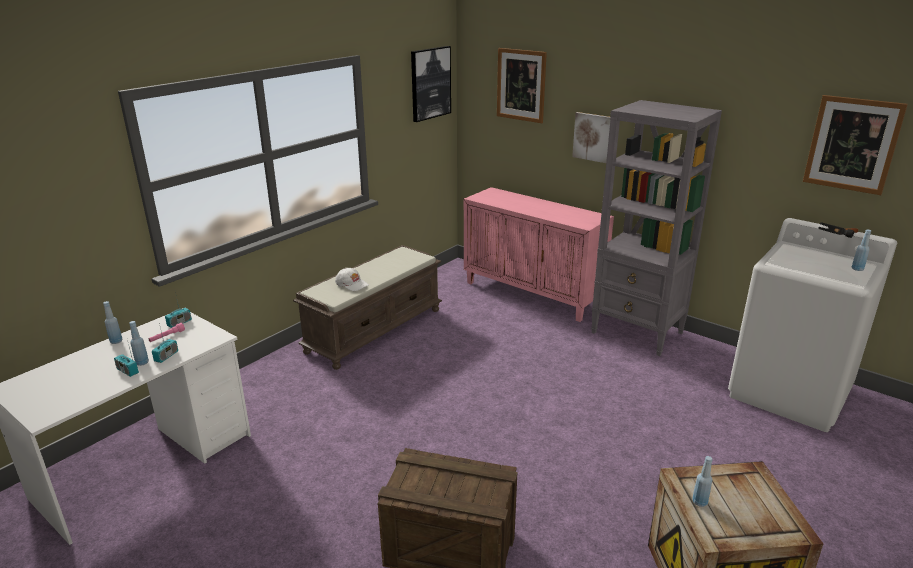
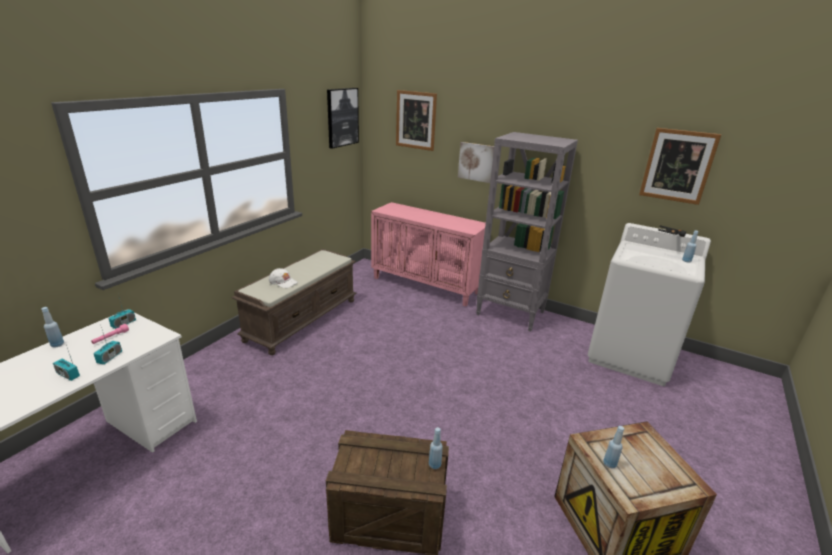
camera: 10 degrees left, 0 degrees up
blue bottle [129,321,149,366] -> blue bottle moved to [429,427,443,469]

